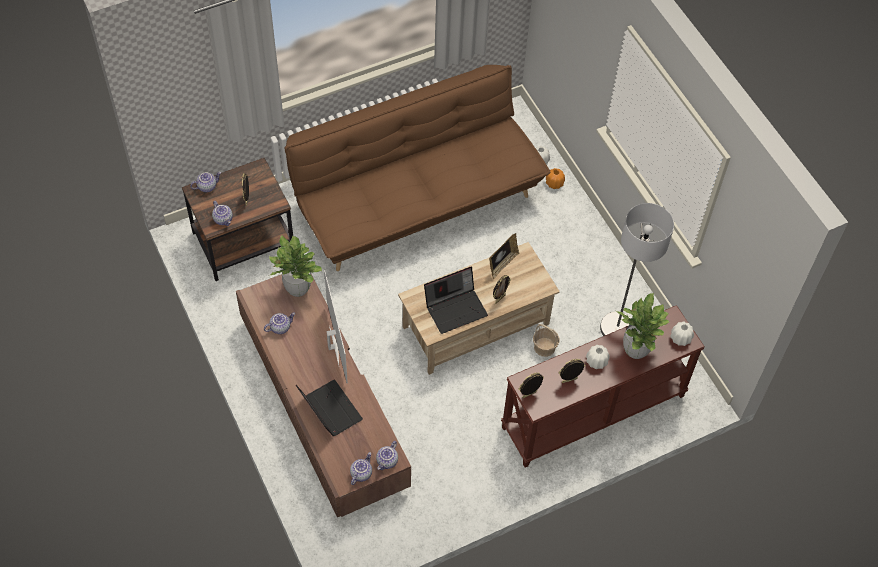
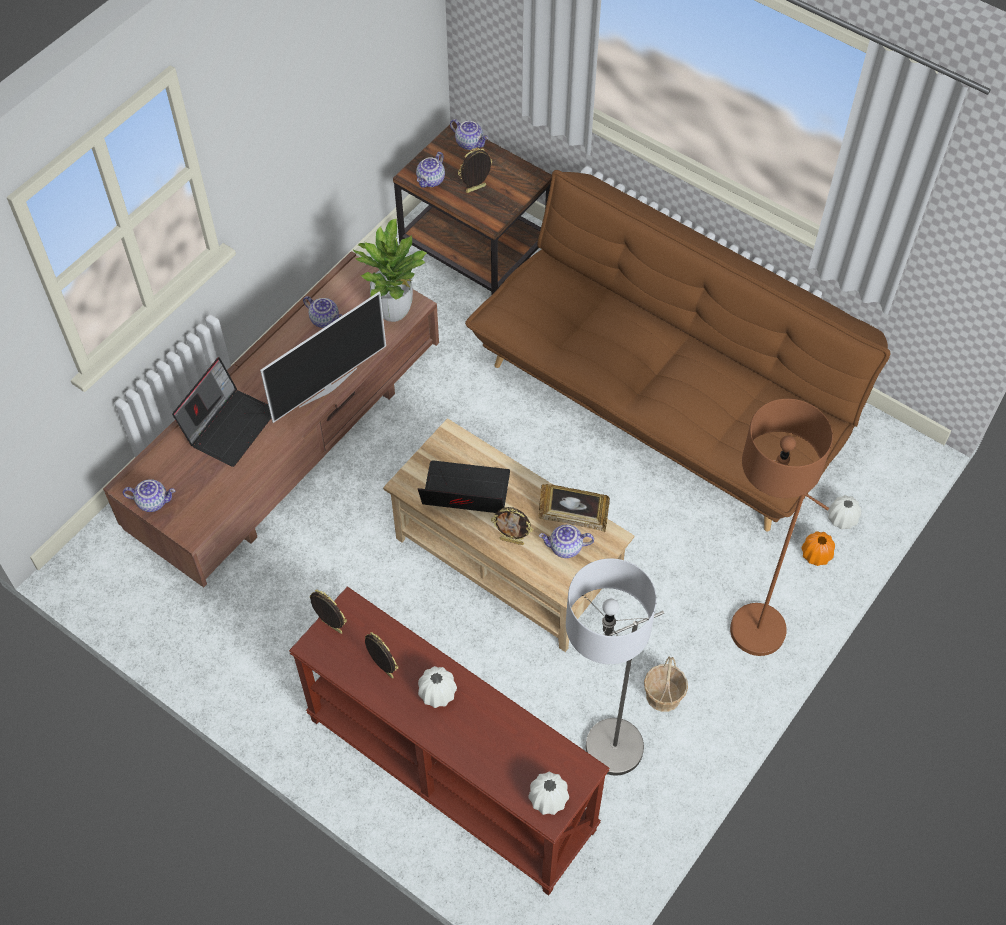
camera: 65 degrees right, 0 degrees up
teapot [376,441,398,470] -> teapot moved to [539,525,594,558]
laptop [424,267,488,334] -> laptop turned 150 degrees clockwise [418,460,510,513]
basket [533,324,559,357] -> basket moved to [644,657,688,712]
potted plant [616,293,670,359] -> none
none -> brown floor lamp [730,399,833,656]

